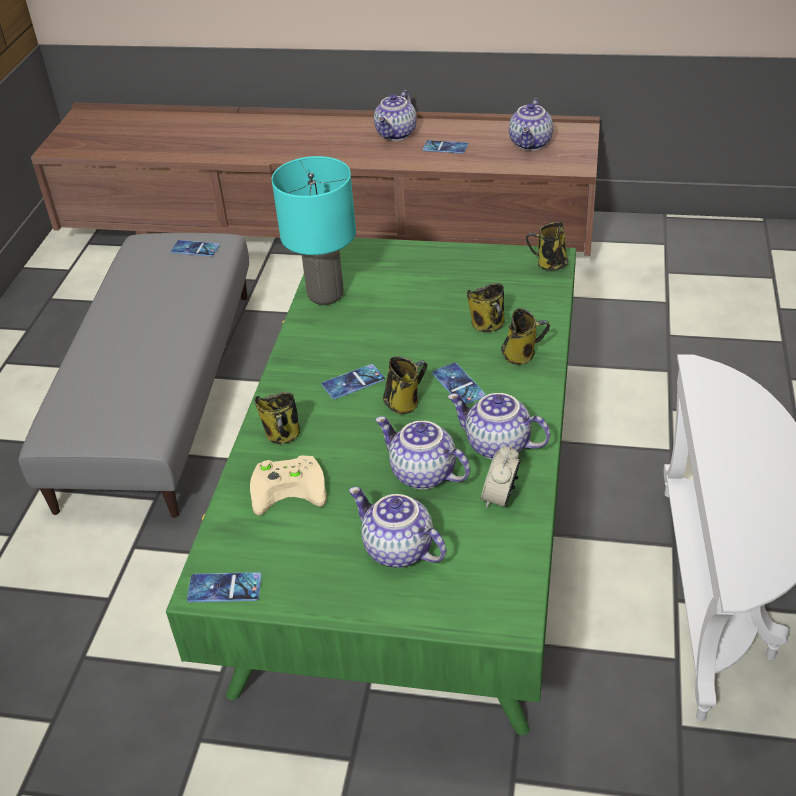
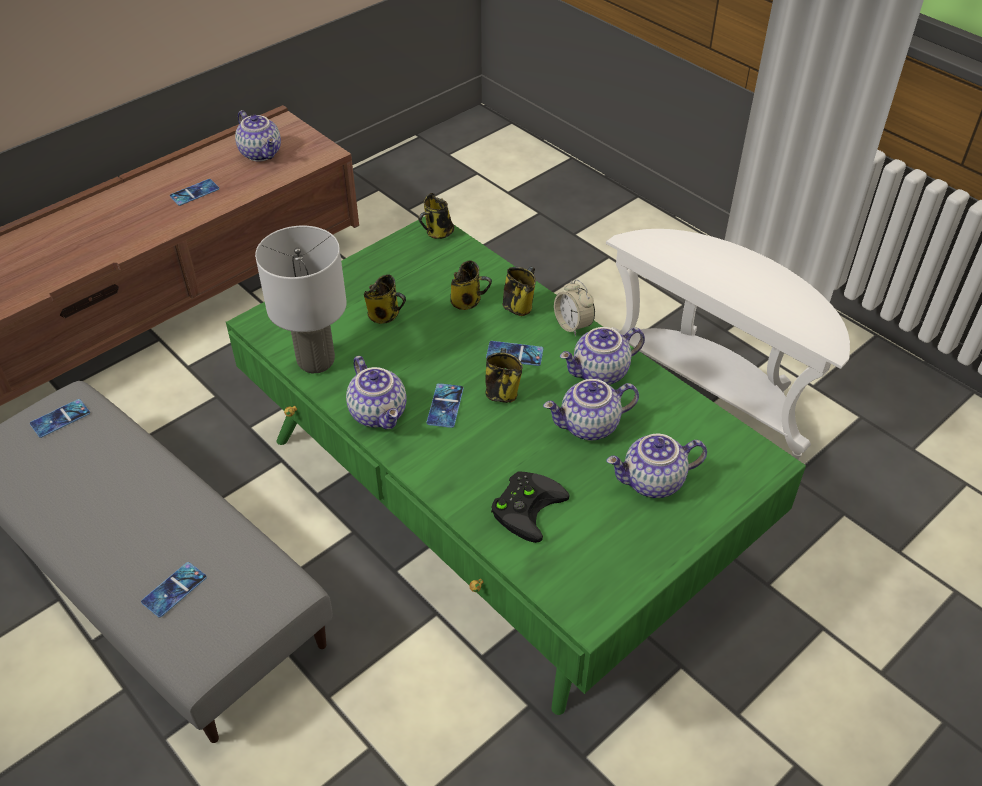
camera: 55 degrees left, 5 degrees up
phone [187,572,262,602] -> phone moved to [141,562,207,617]
beige game controller [250,455,327,516] -> black game controller [491,471,570,543]
mug [254,392,300,444] -> mug moved to [364,275,406,324]
turquoise table lamp [272,156,356,305] -> white table lamp [255,225,347,374]
teapot [374,90,417,141] -> teapot moved to [346,356,406,429]
alarm clock [480,445,521,509] -> alarm clock moved to [554,279,595,336]

